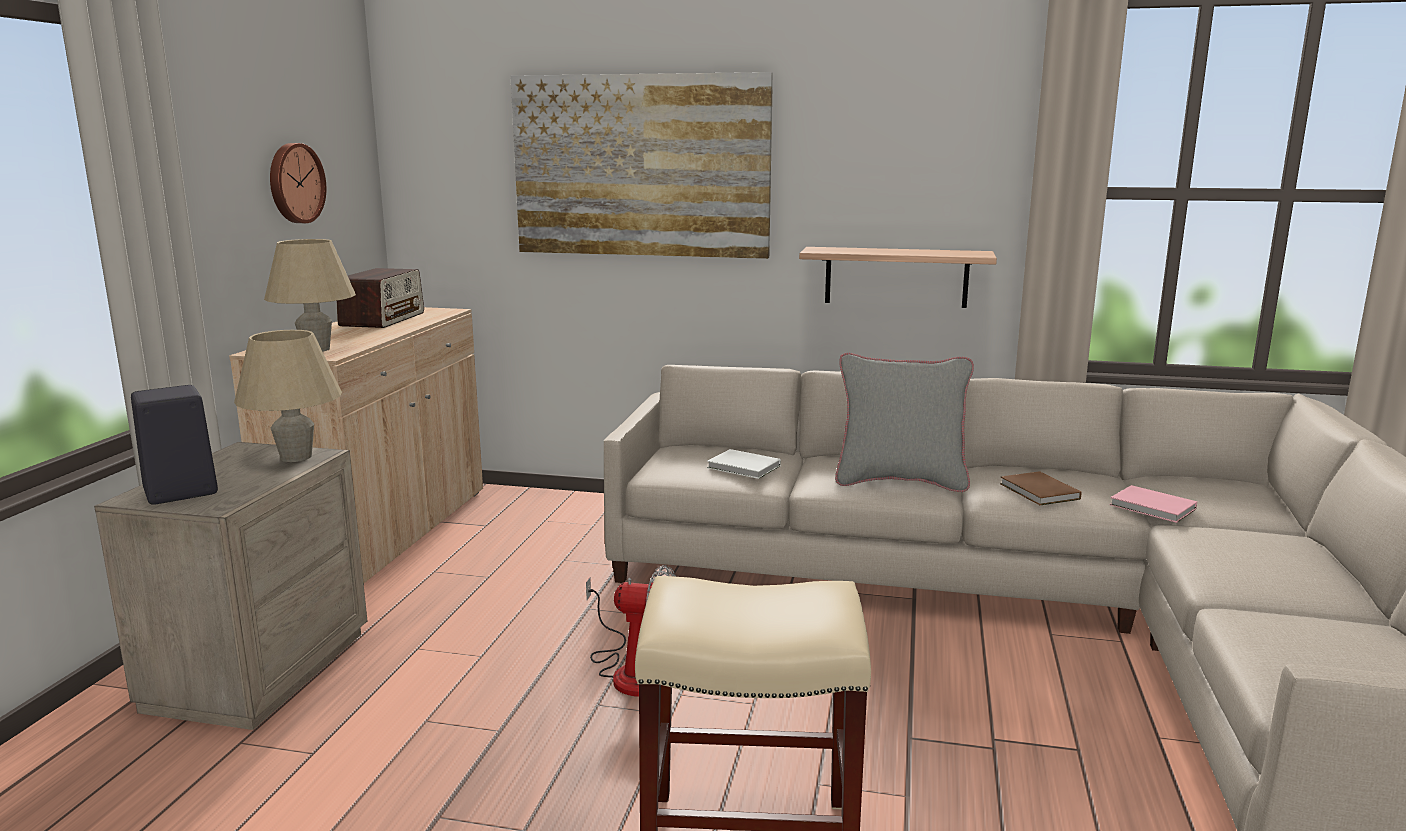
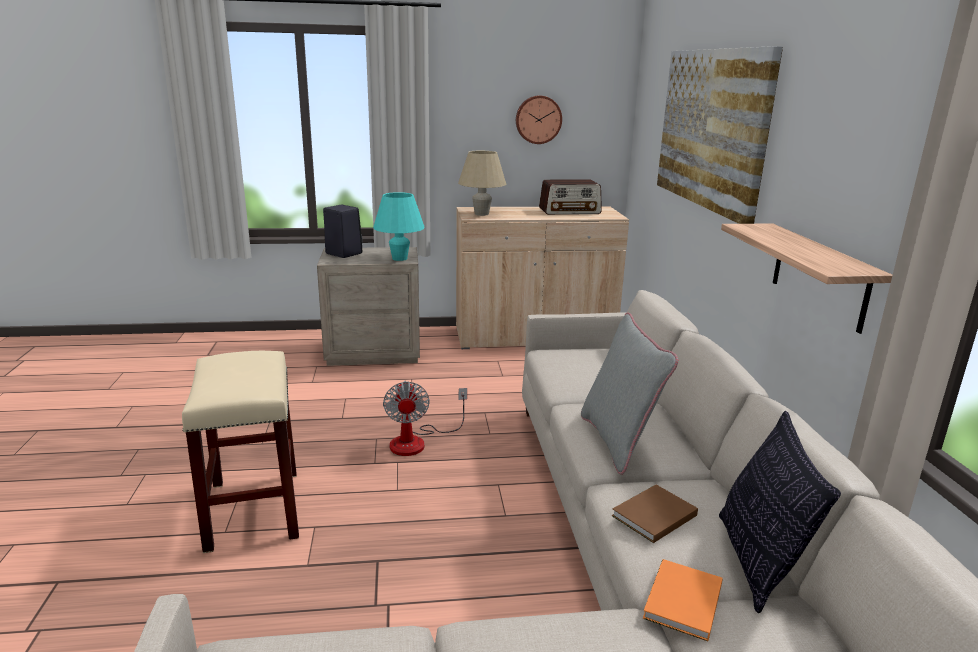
camera: 70 degrees right, 5 degrees up
beige table lamp [234,330,342,462] -> turquoise table lamp [373,192,425,261]
white book [707,449,781,479] -> none
pink book [1110,485,1197,523] -> orange book [643,559,723,641]
none -> pillow [719,411,841,613]

